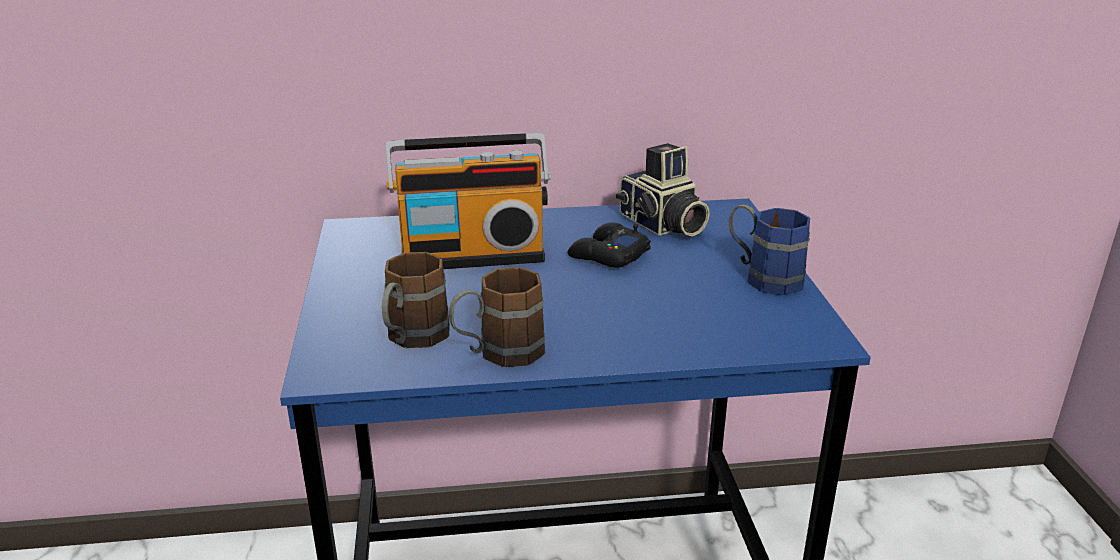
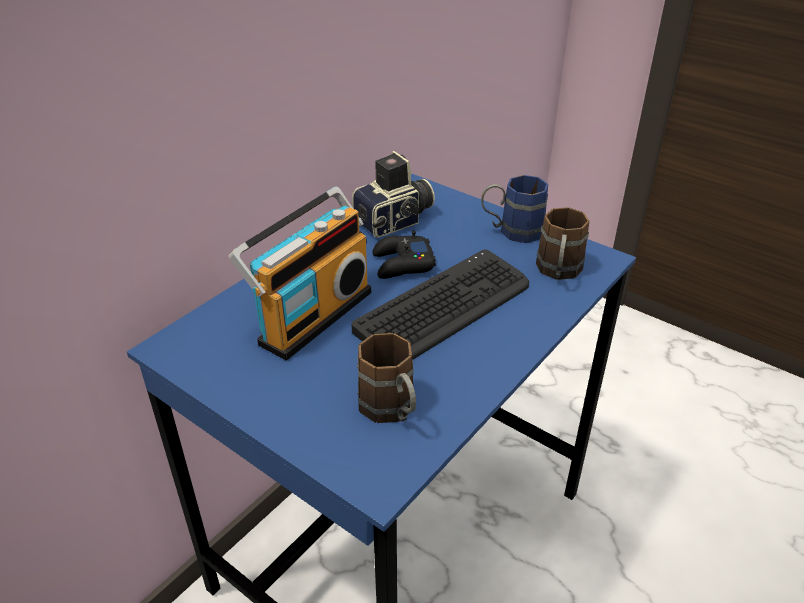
camera: 45 degrees left, 10 degrees up
brown mug [449,267,545,367] -> brown mug moved to [536,207,589,280]
camera [616,143,710,236] -> camera turned 45 degrees counterclockwise [352,151,435,238]
none -> keyboard [352,249,529,360]

